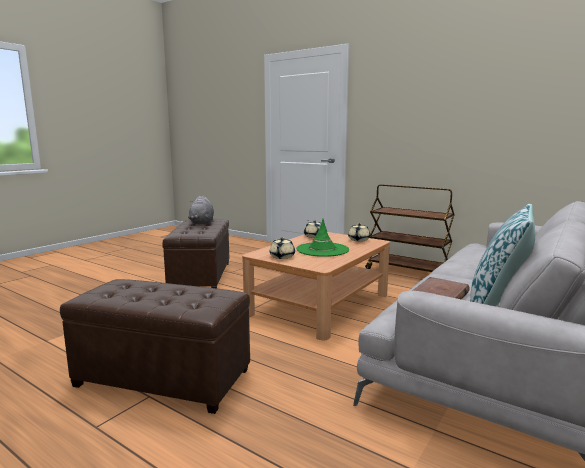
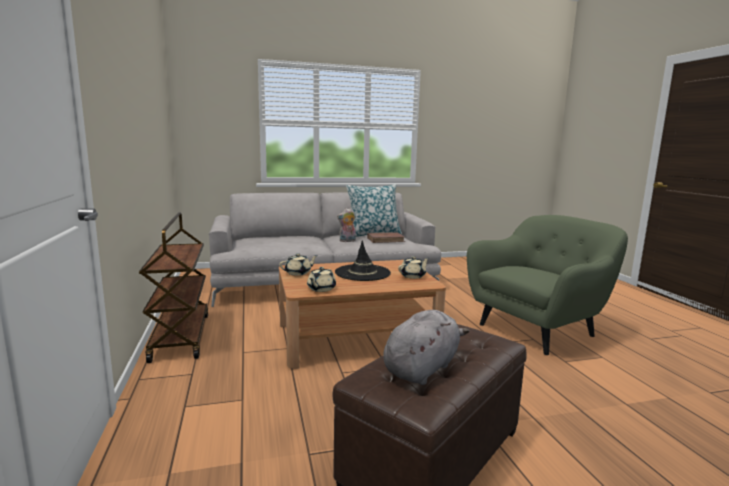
camera: 140 degrees left, 0 degrees up
brown ottoman [60,279,250,414] -> green armchair [467,215,628,355]
green hat [296,219,349,257] -> black hat [335,240,391,281]
none -> plush toy [337,208,356,242]

